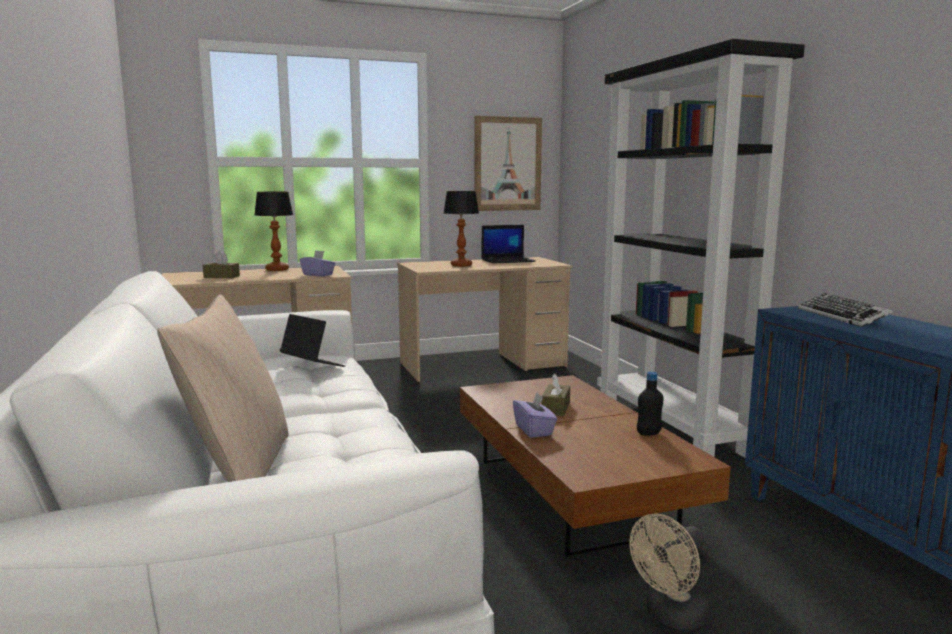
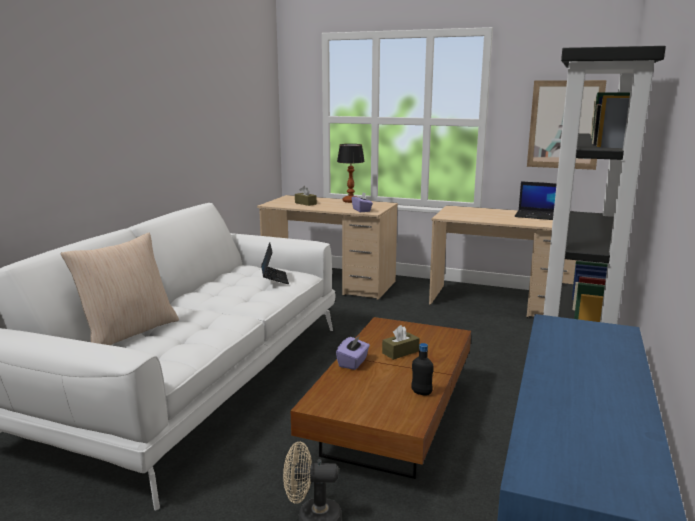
camera: 40 degrees right, 5 degrees up
table lamp [444,191,479,267] -> none
keyboard [798,293,893,327] -> none

